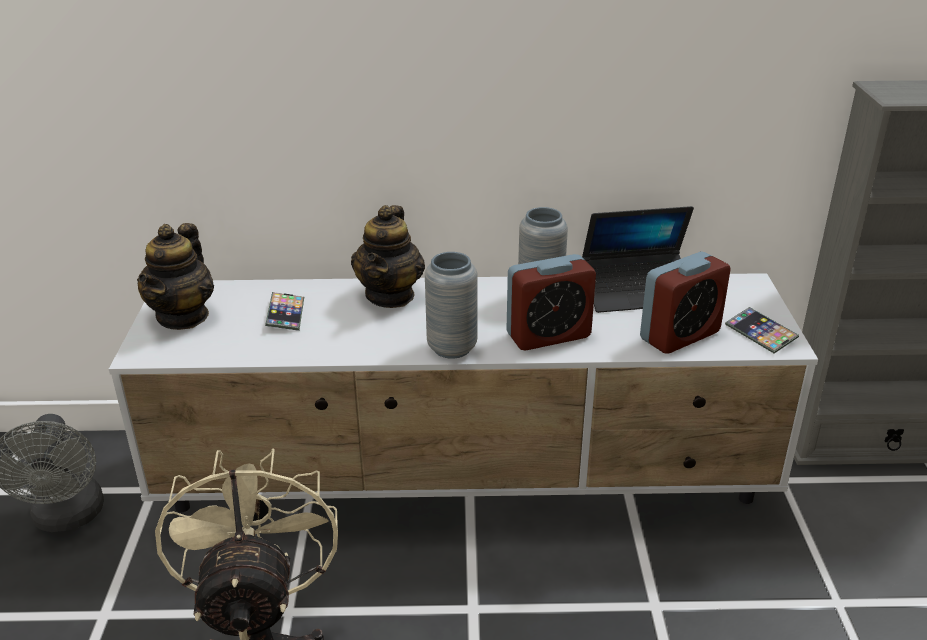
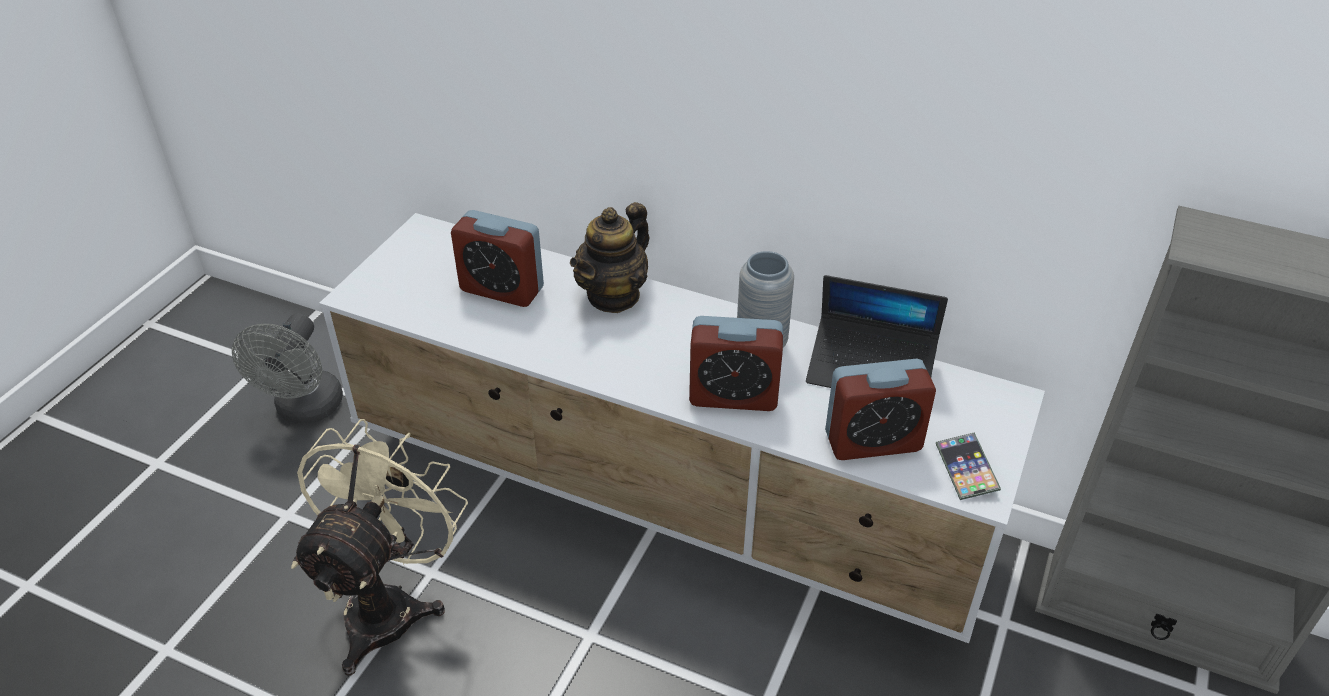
camera: 25 degrees right, 10 degrees up
teapot [137,223,214,330] -> none
phone [265,292,304,331] -> alarm clock [451,210,544,307]
grey vase [425,252,478,359] -> none

